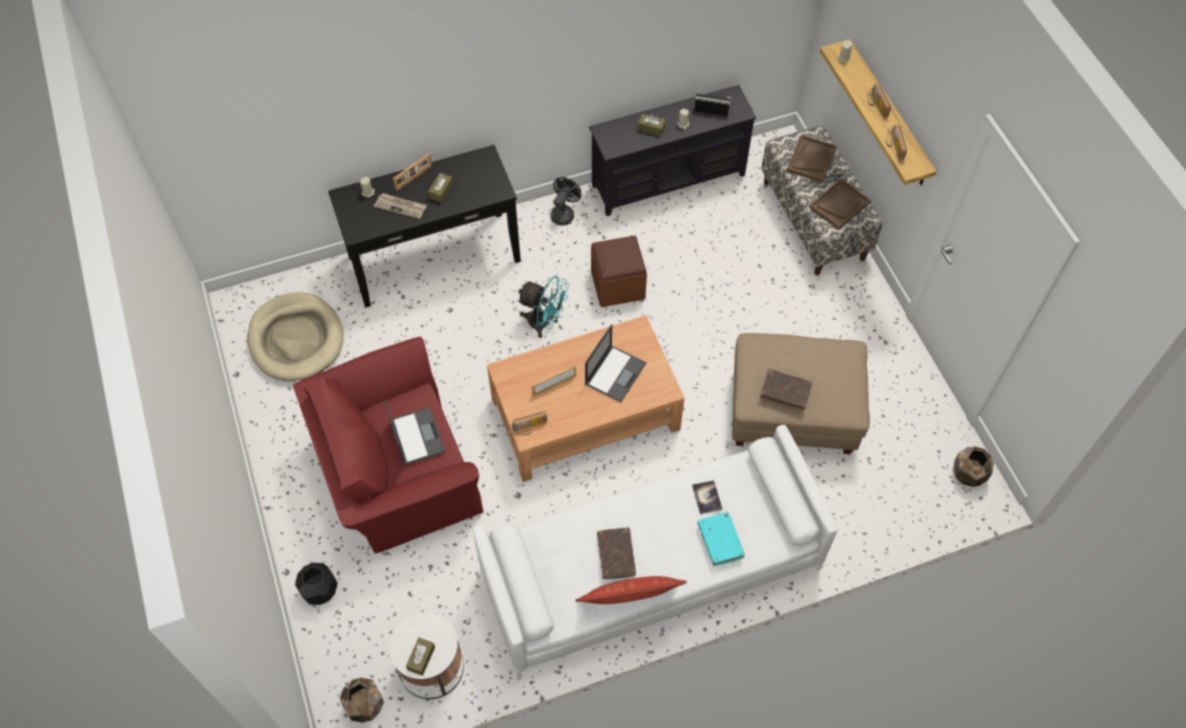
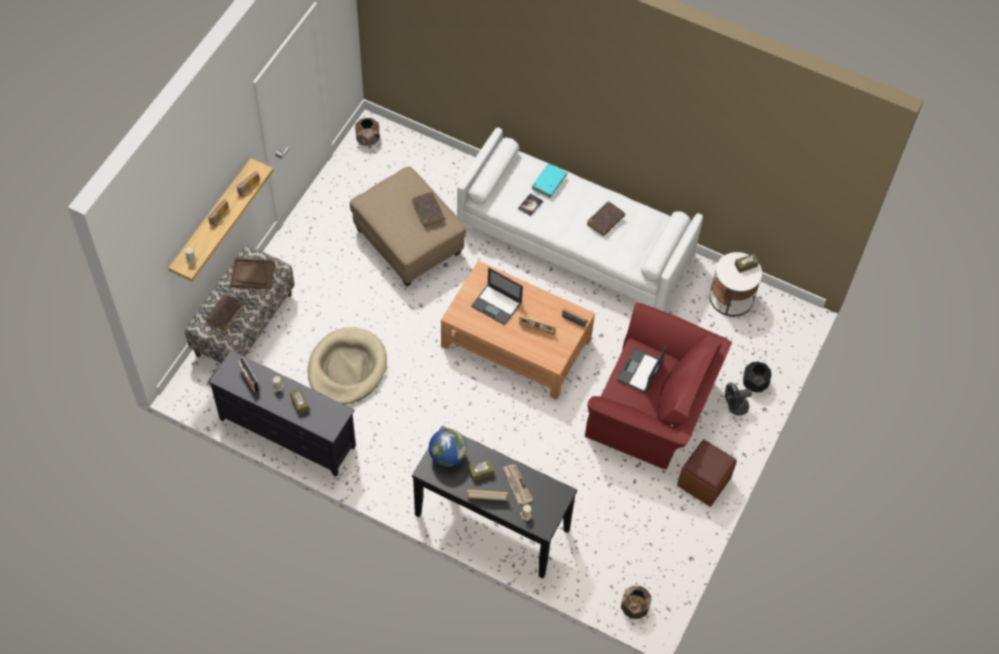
camera: 135 degrees left, 0 degrees up
beige dog bed [247,292,344,381] -> beige dog bed moved to [307,328,387,404]
brown planter [340,678,384,723] -> brown planter moved to [621,586,652,619]
turquoise fan [517,276,569,338] -> none
black fan [550,177,582,226] -> black fan moved to [725,383,752,415]
pillow [576,576,687,604] -> none
laptop [585,324,646,403] -> laptop turned 135 degrees counterclockwise [471,267,523,325]
brown ottoman [591,236,647,307] -> brown ottoman moved to [677,439,737,507]
brown tray [786,135,837,183] -> brown book [205,294,244,332]
none -> globe [429,429,467,467]

